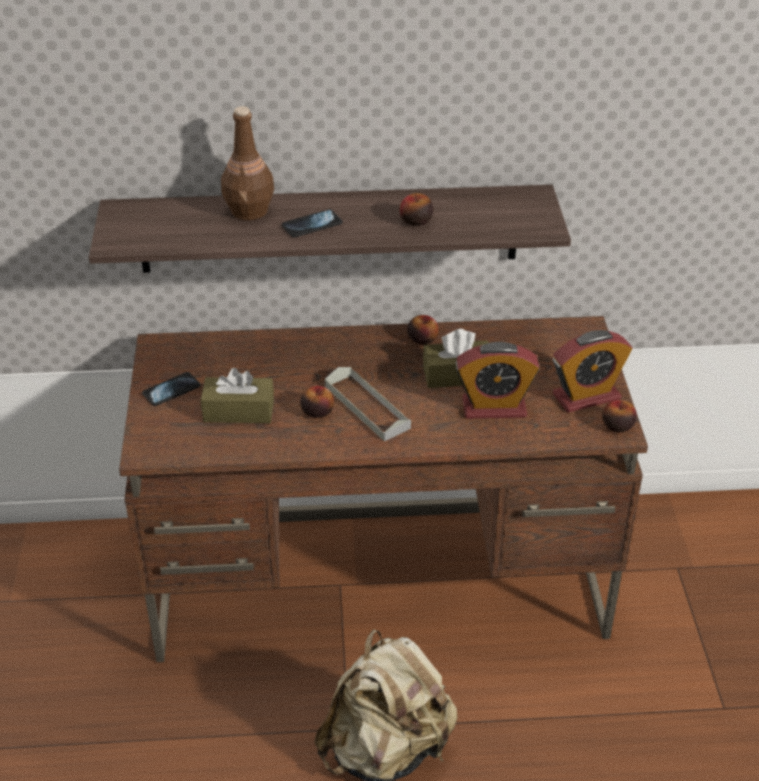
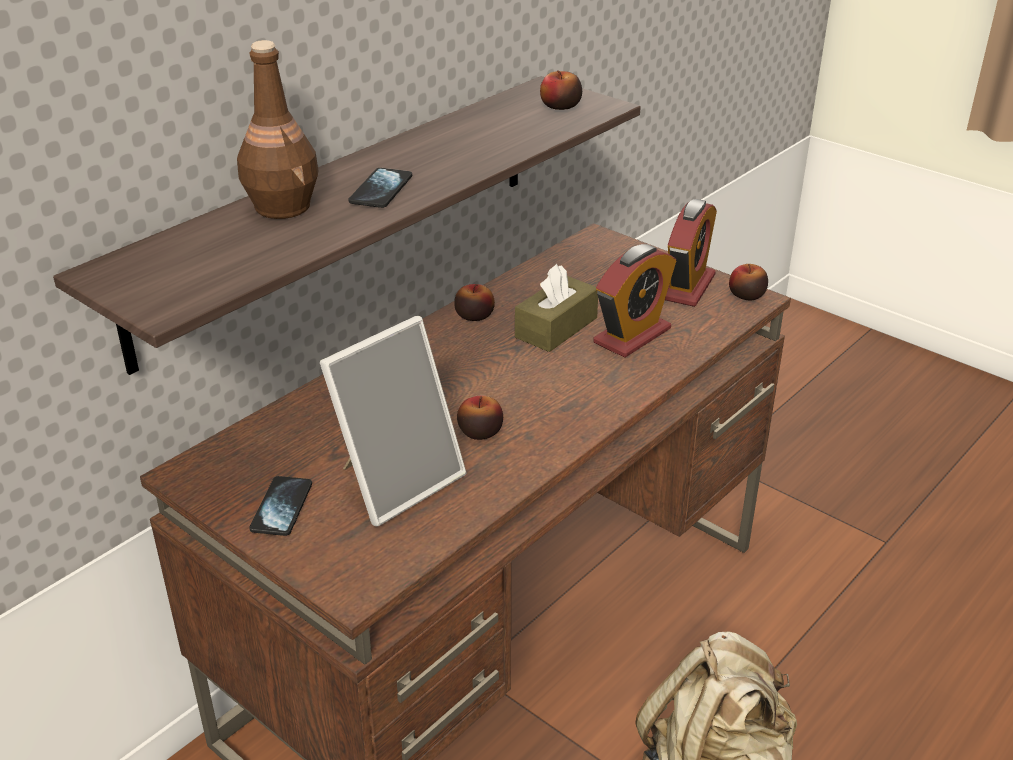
camera: 45 degrees left, 5 degrees down
brown tissue box [201,368,274,423] -> picture frame [320,316,467,526]
grey tray [325,367,411,441] -> none
apple [400,193,433,226] -> apple moved to [540,71,582,110]

